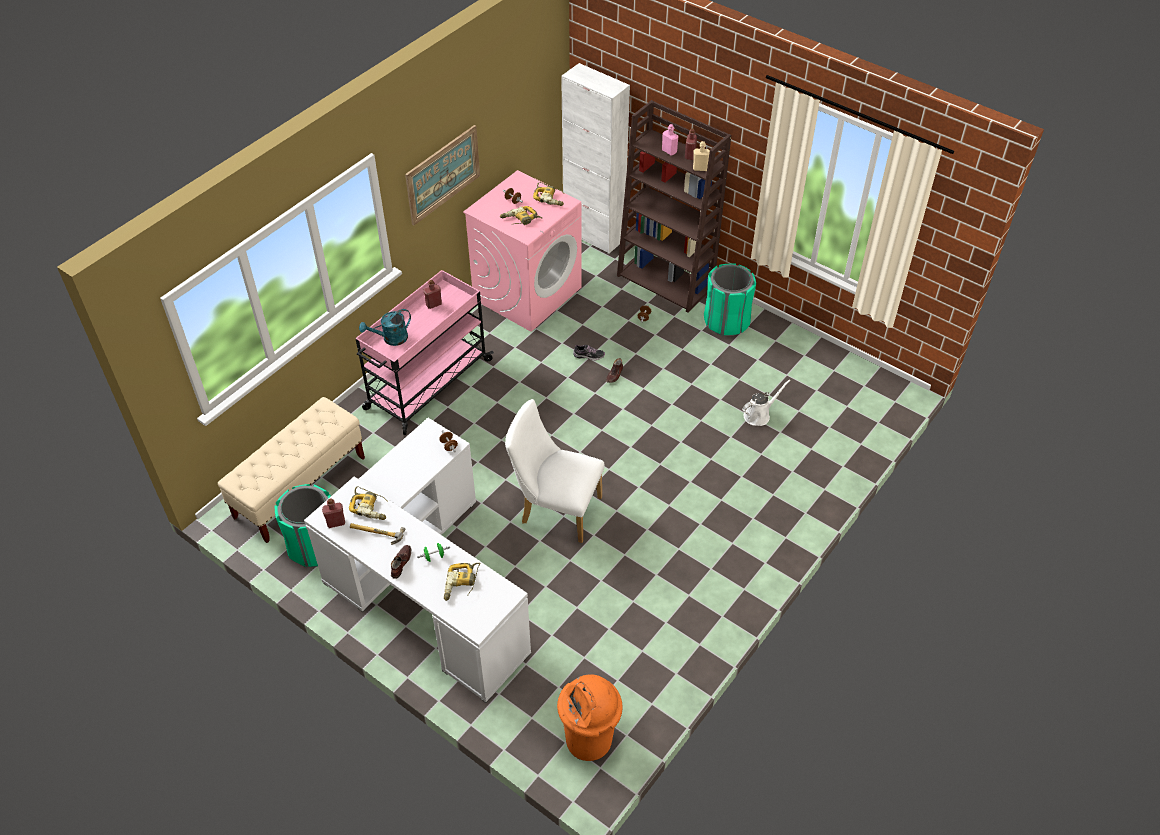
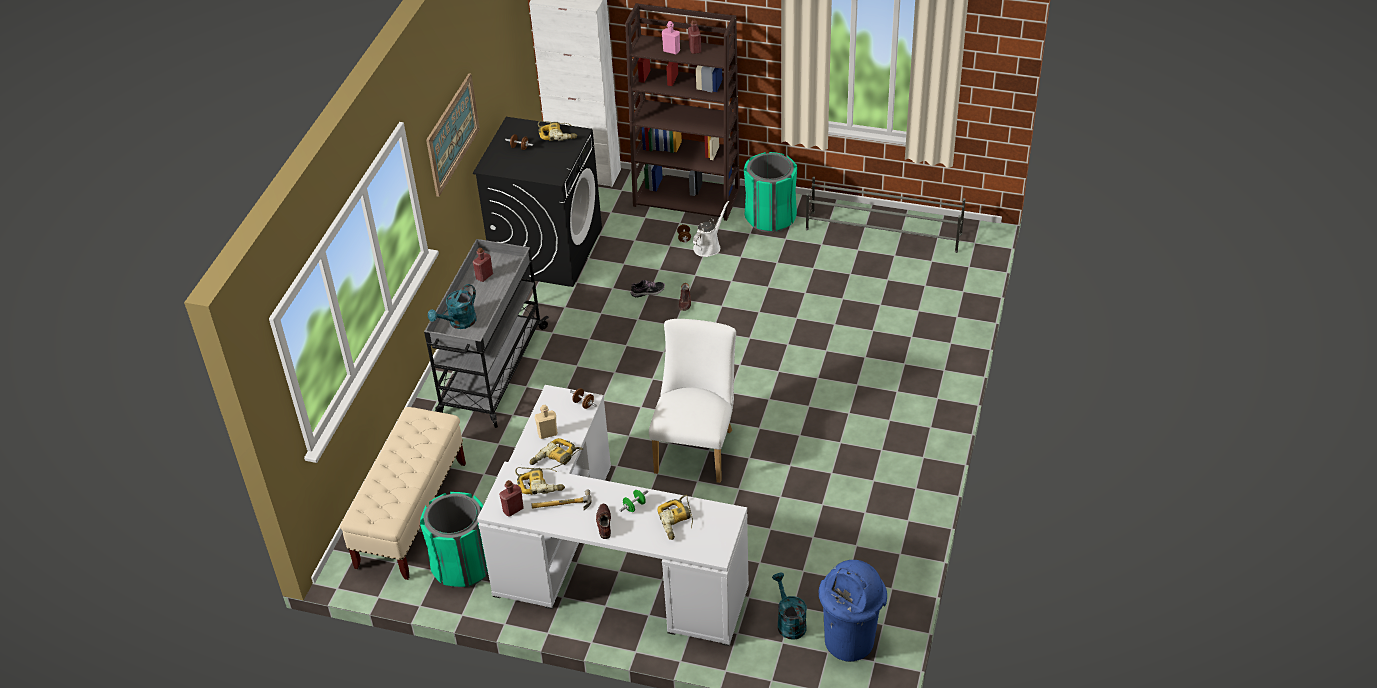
camera: 20 degrees left, 5 degrees down
pink cart [355,270,494,435] -> grey cart [424,239,549,428]
pink washing machine [463,170,581,332] -> black washing machine [473,117,602,287]
power drill [500,206,542,225] -> power drill moved to [530,438,583,469]
white chair [505,399,604,543] -> white chair turned 105 degrees clockwise [649,319,736,483]
orange trash can [557,674,623,761] -> blue trash can [818,560,887,662]
beige bottle [693,141,710,171] -> beige bottle moved to [535,405,558,439]
white watering can [742,379,791,426] -> white watering can moved to [693,201,729,257]
none -> turquoise watering can [772,573,807,639]
none -> grey shoe rack [806,177,966,253]

